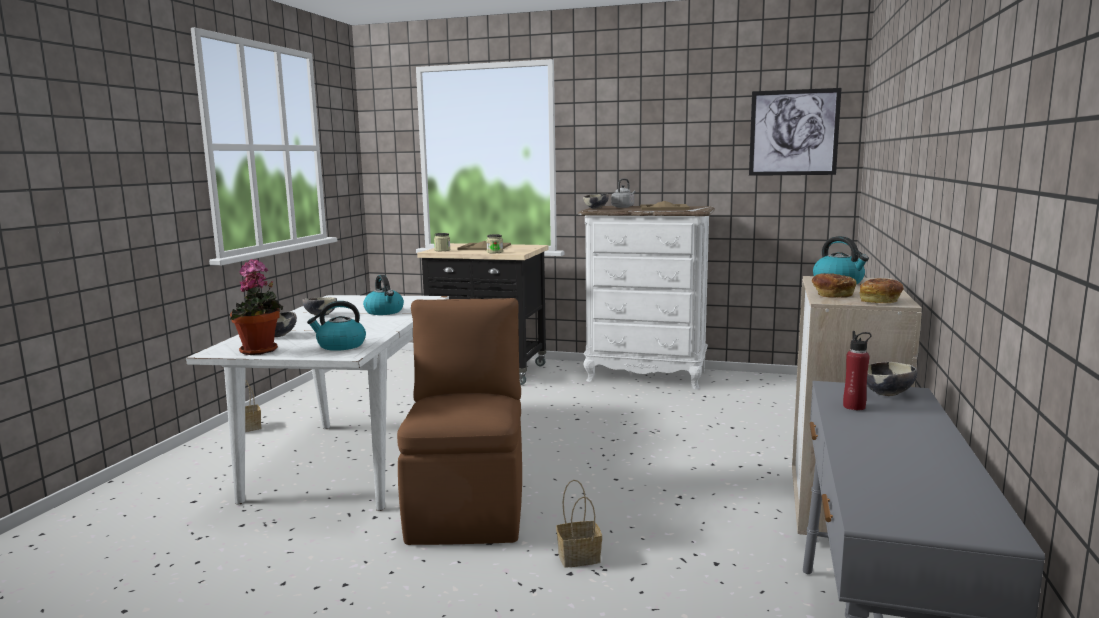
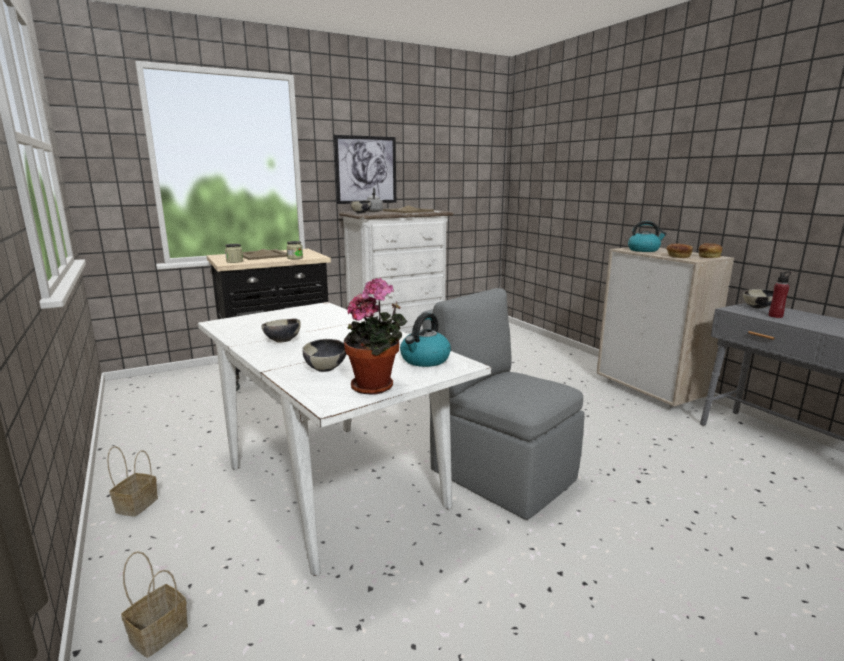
camera: 45 degrees left, 5 degrees up
kettle [363,275,404,315] -> none
brown chair [397,298,522,545] -> grey chair [422,288,585,520]
basket [556,480,602,568] -> basket moved to [121,551,188,658]
picture [749,88,841,176] -> picture moved to [334,135,396,204]

